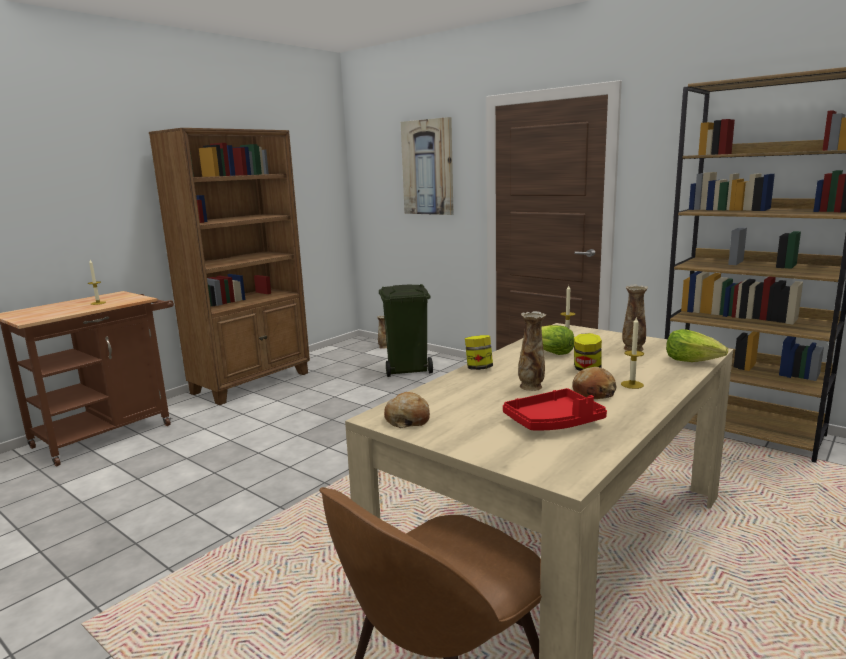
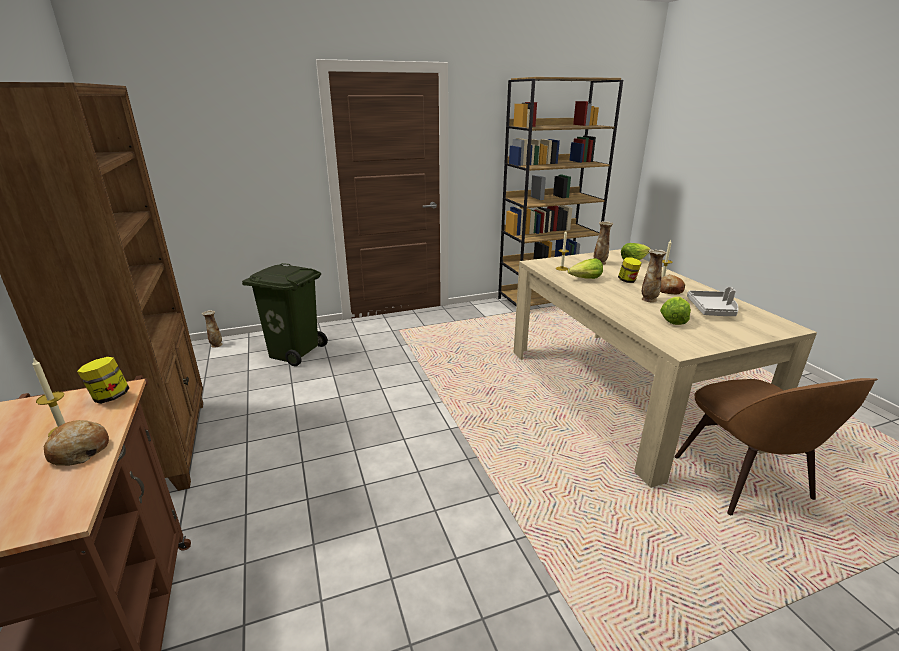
camera: 60 degrees left, 10 degrees up
bread [384,392,430,428] -> bread moved to [44,420,109,466]
picture [401,117,453,215] -> none
jar [465,335,493,370] -> jar moved to [77,357,129,404]
red tray [503,388,607,430] -> grey tray [687,287,738,316]
none -> lettuce [660,297,691,325]

